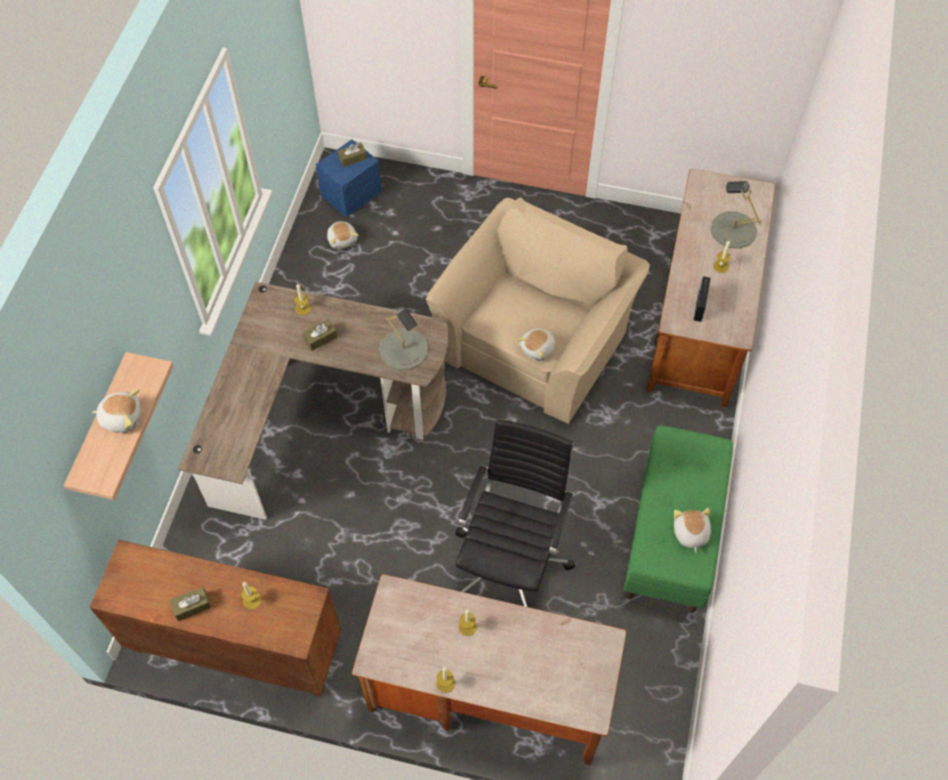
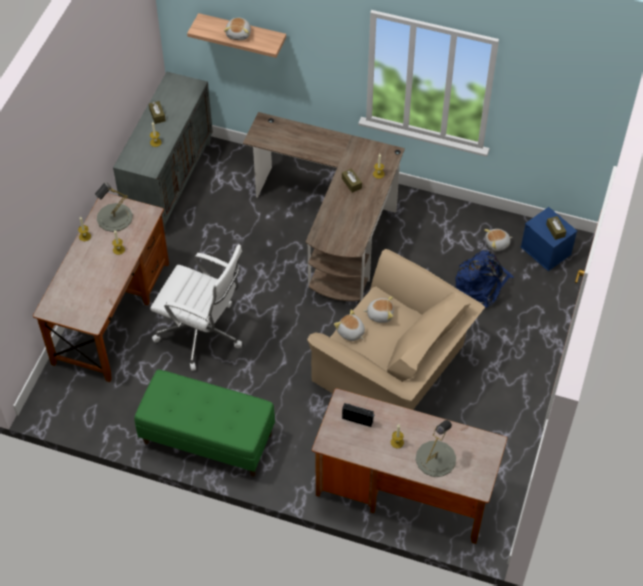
camera: 95 degrees right, 5 degrees down
brown cabinet [90,540,341,697] -> grey cabinet [113,72,213,233]
grey table lamp [379,307,429,370] -> grey table lamp moved to [95,183,133,232]
black office chair [455,419,575,607] -> white office chair [150,244,242,371]
plush toy [674,508,711,553] -> plush toy moved to [364,296,394,323]
none -> blue backpack [455,250,514,308]

